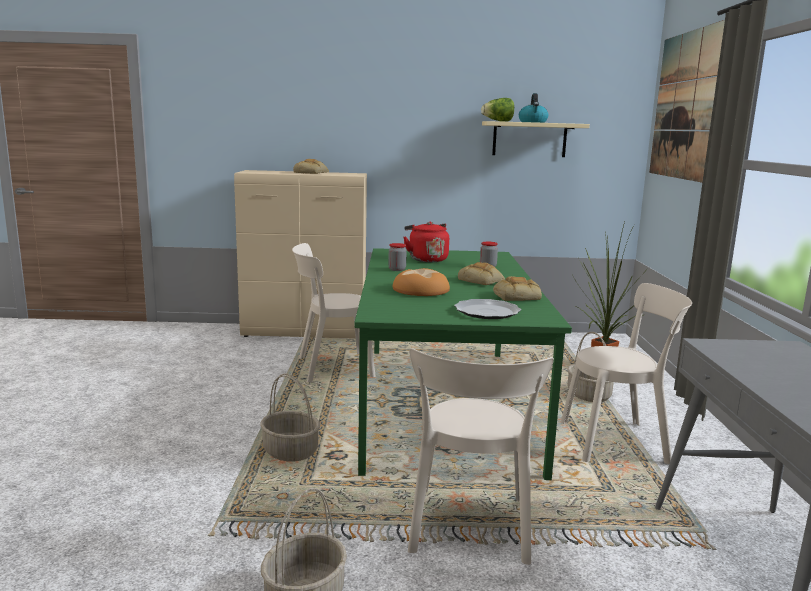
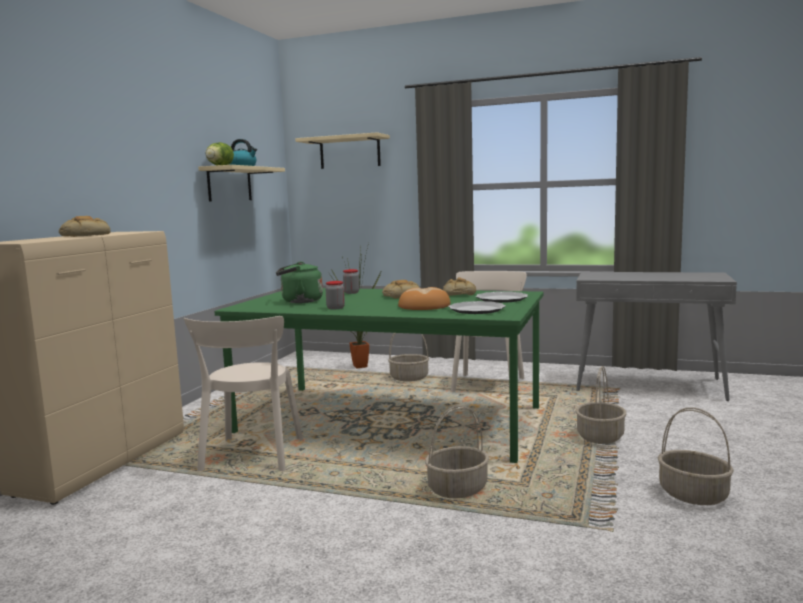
camera: 70 degrees left, 5 degrees down
red kettle [404,222,449,262] -> green kettle [276,261,323,303]
beige chair [408,348,554,565] -> basket [576,366,626,444]
picture [649,20,725,183] -> beige shelf [295,132,390,169]
none -> plate [448,301,506,314]

